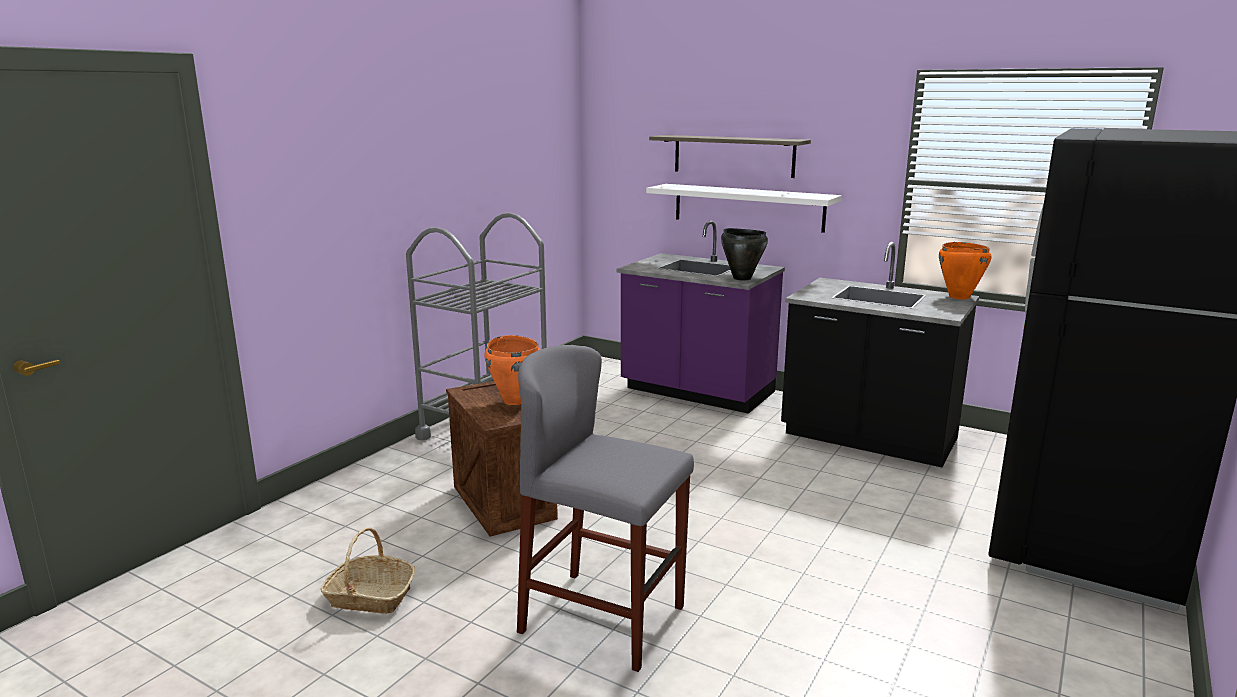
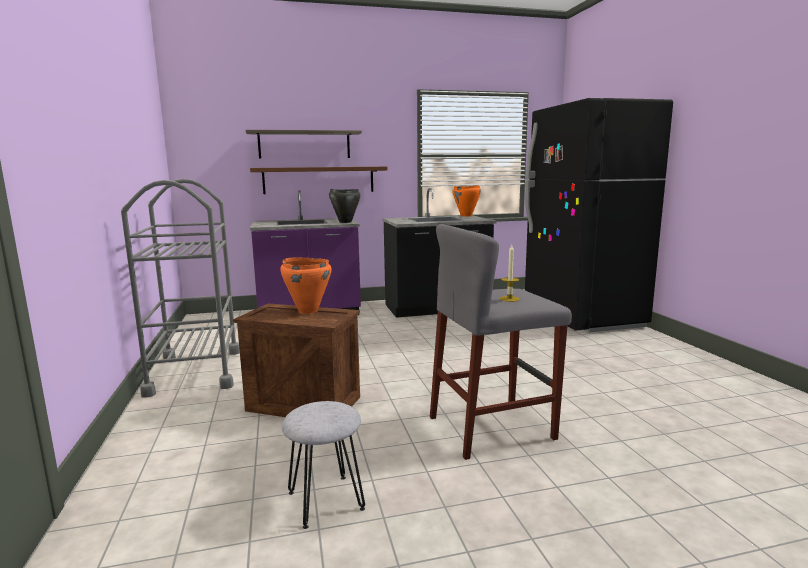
camera: 45 degrees left, 5 degrees down
basket [320,527,415,614] -> grey stool [281,401,365,529]
white shelf [646,184,842,233] -> brown shelf [250,167,387,194]
none -> candle [499,244,520,302]

